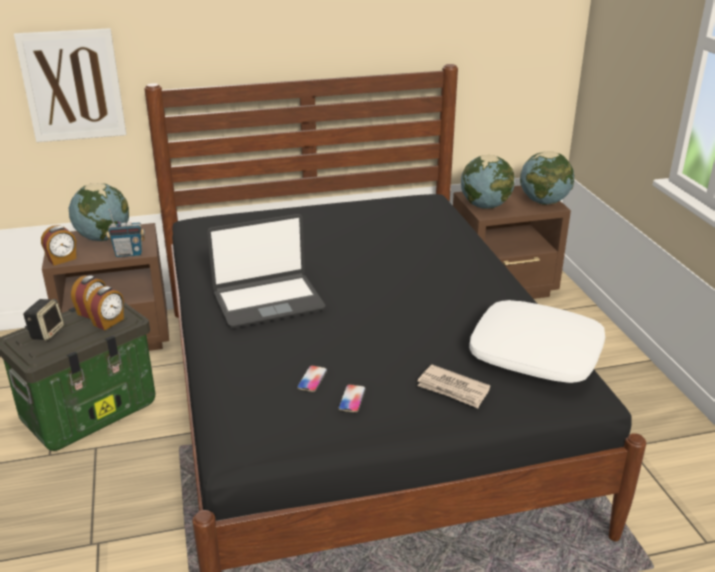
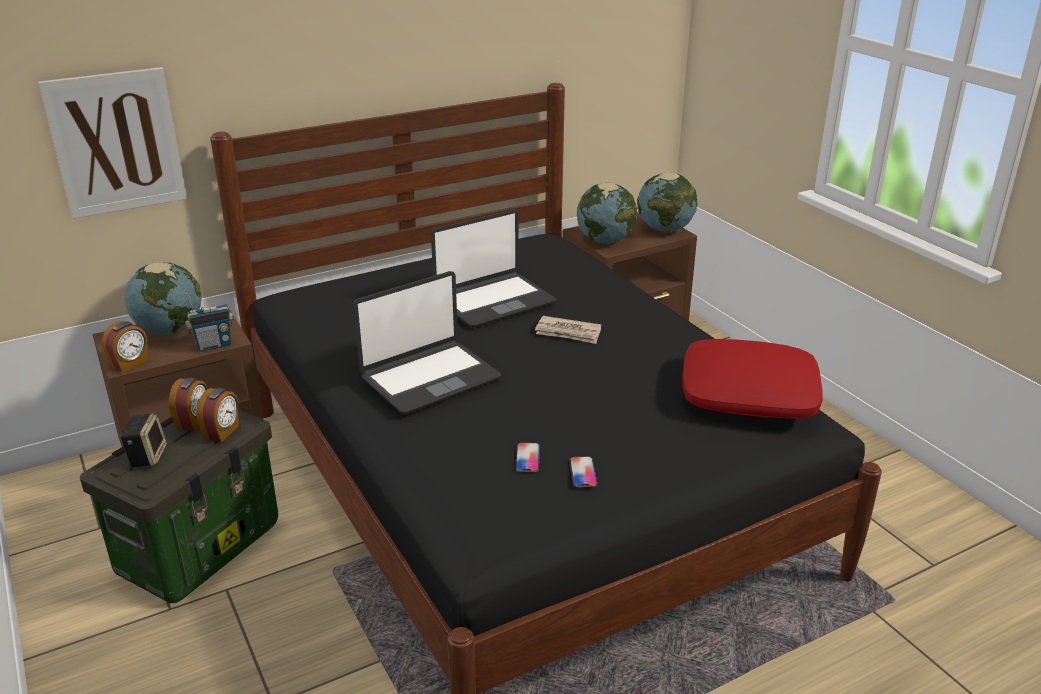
camera: 15 degrees left, 0 degrees up
newspaper [417,365,490,408] -> newspaper moved to [535,316,601,344]
white pillow [469,300,605,383] -> red pillow [682,339,823,418]
none -> laptop [431,209,556,328]

